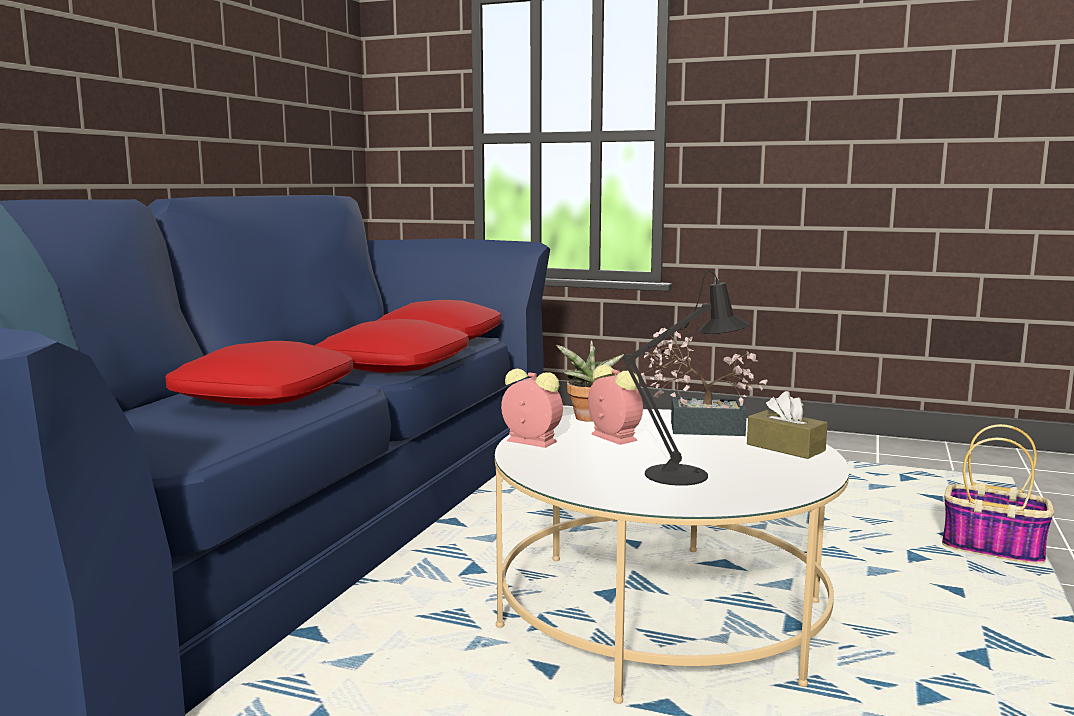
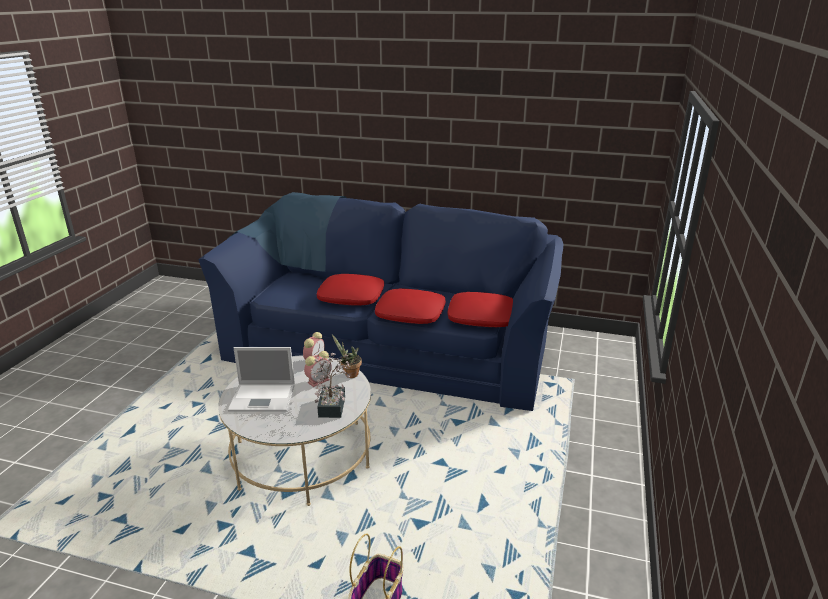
camera: 85 degrees right, 15 degrees up
black table lamp [623,271,750,486] -> laptop [228,347,295,412]
brown tissue box [747,391,828,459] -> none

